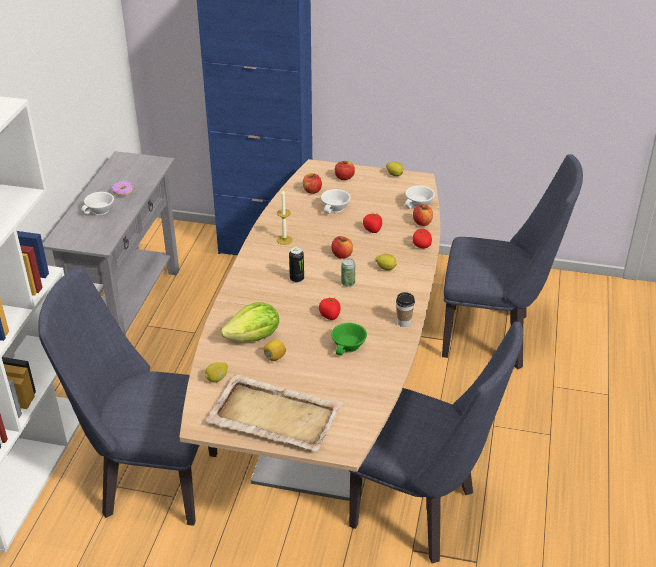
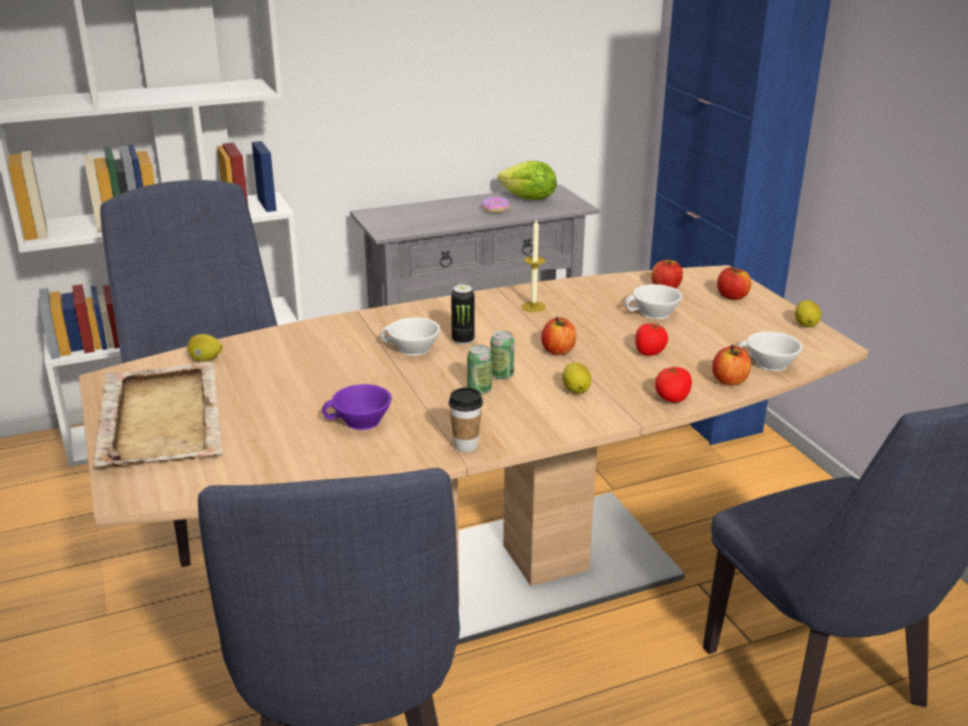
camera: 55 degrees right, 10 degrees down
white cup [81,192,114,215] -> white cup moved to [381,317,440,356]
lettuce [221,302,279,342] -> lettuce moved to [498,161,557,200]
lemon [264,340,286,361] -> none
tomato [319,298,341,320] -> none
green cup [331,323,367,356] -> purple cup [322,384,392,430]
none -> can [467,345,492,394]

